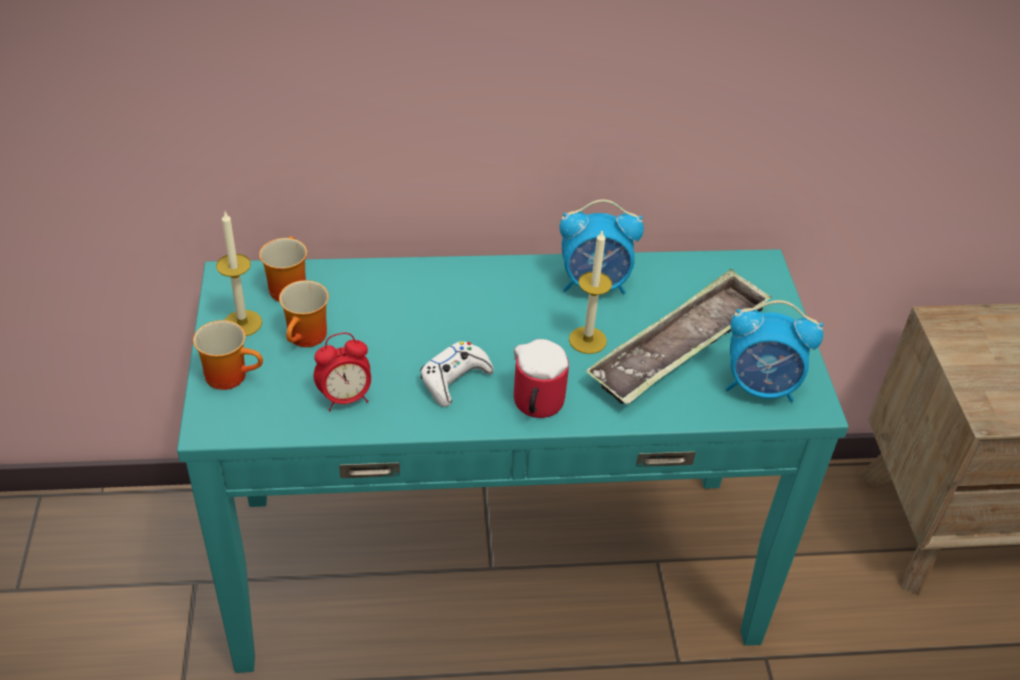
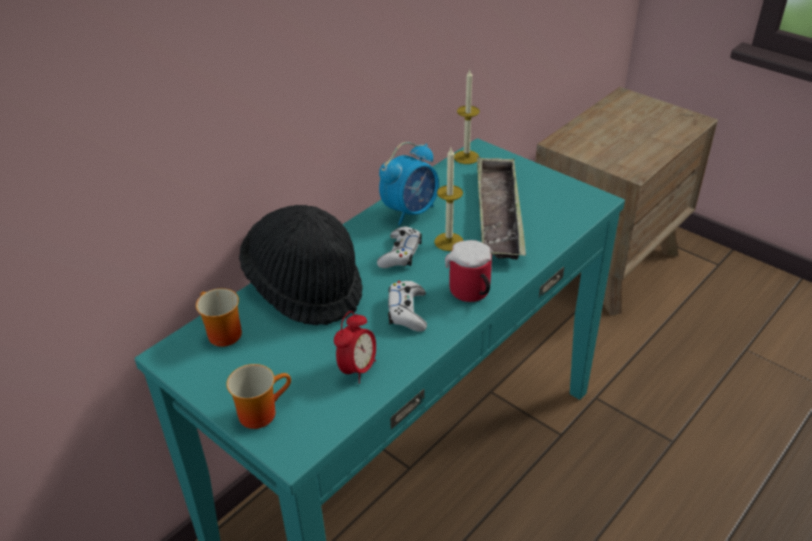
camera: 40 degrees left, 5 degrees down
candle [216,212,262,336] -> candle moved to [454,70,479,164]
mug [279,280,329,347] -> none
alarm clock [725,300,823,402] -> none
none -> black hat [239,205,363,325]
none -> white game controller [377,226,422,268]

